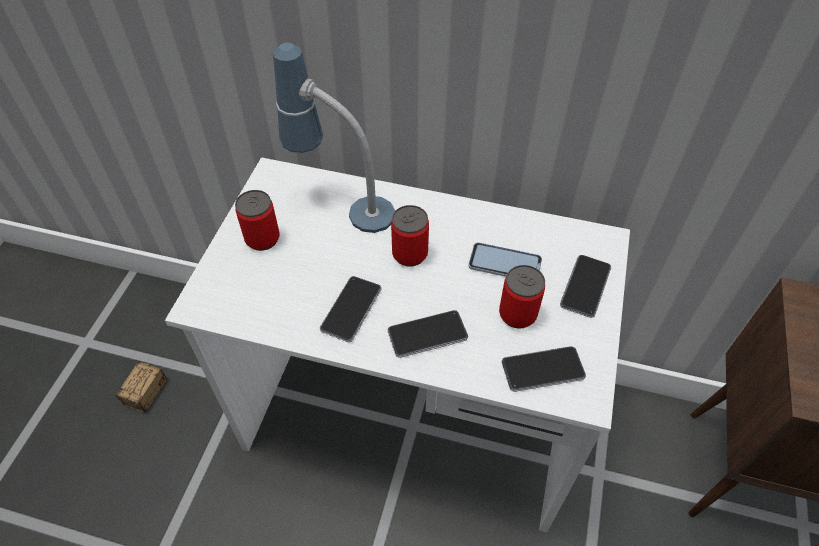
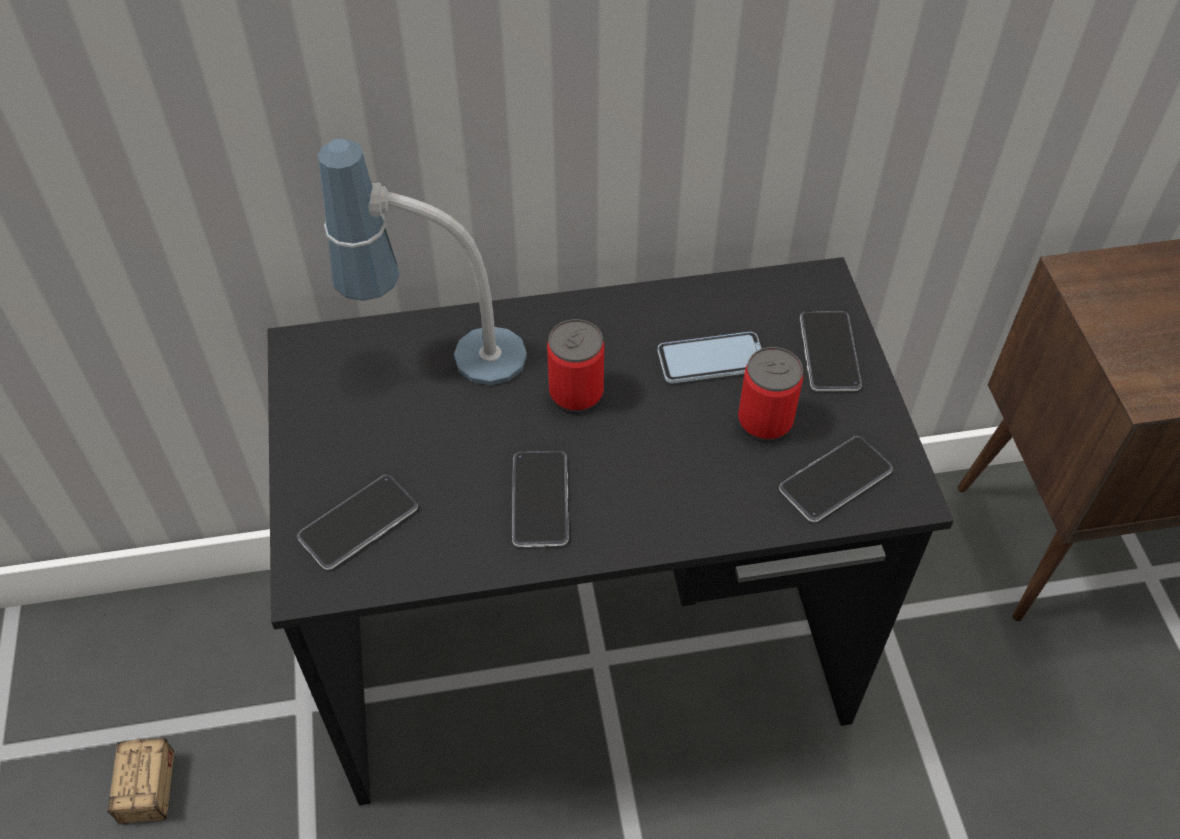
camera: 25 degrees left, 0 degrees up
white desk [165,157,630,533] -> black desk [268,257,954,806]
can [235,190,280,251] -> none
phone [387,310,468,358] -> phone moved to [297,475,418,570]

